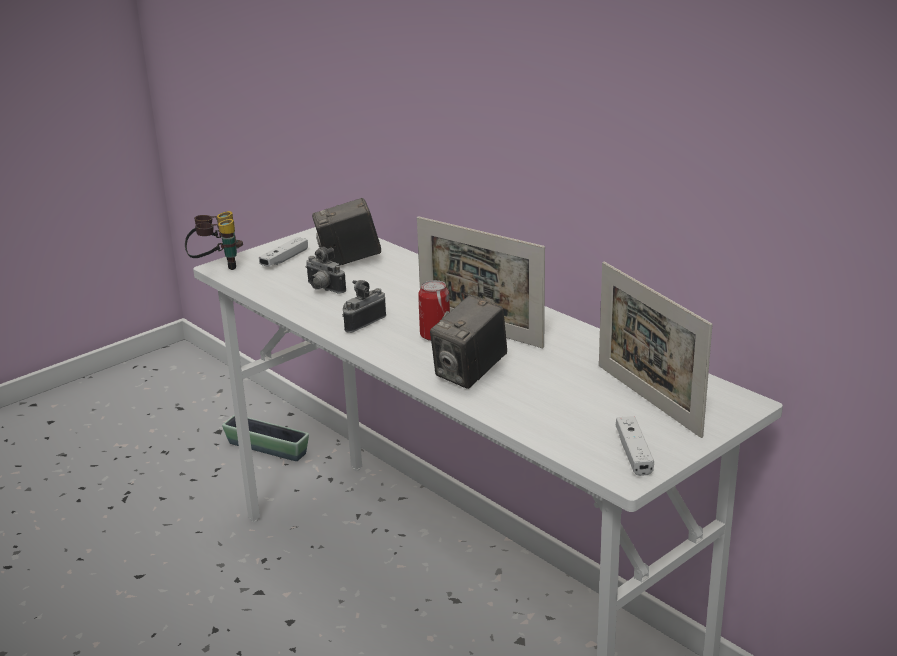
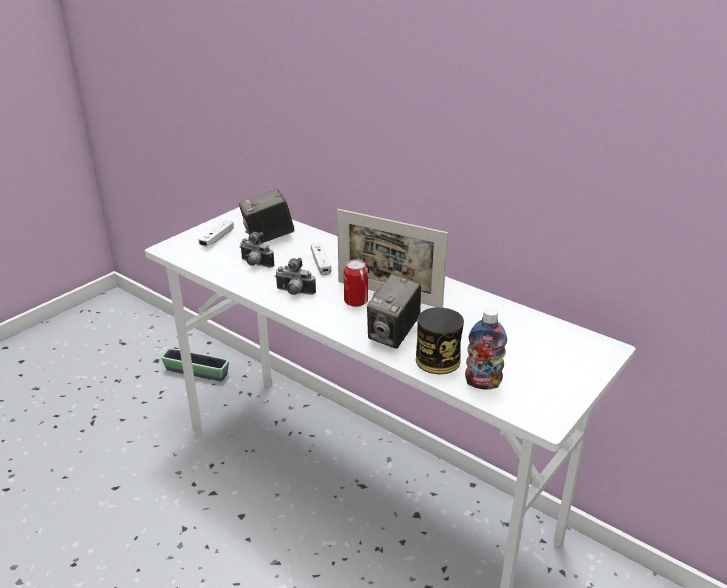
camera: 10 degrees left, 5 degrees up
binoculars [185,211,243,270] -> none
camera [342,280,386,333] -> camera turned 105 degrees counterclockwise [275,258,316,295]
picture frame [599,262,713,438] -> none
white game controller [615,416,654,476] -> white game controller moved to [311,243,332,276]
none -> can [416,307,464,374]
none -> bottle [465,308,507,389]

